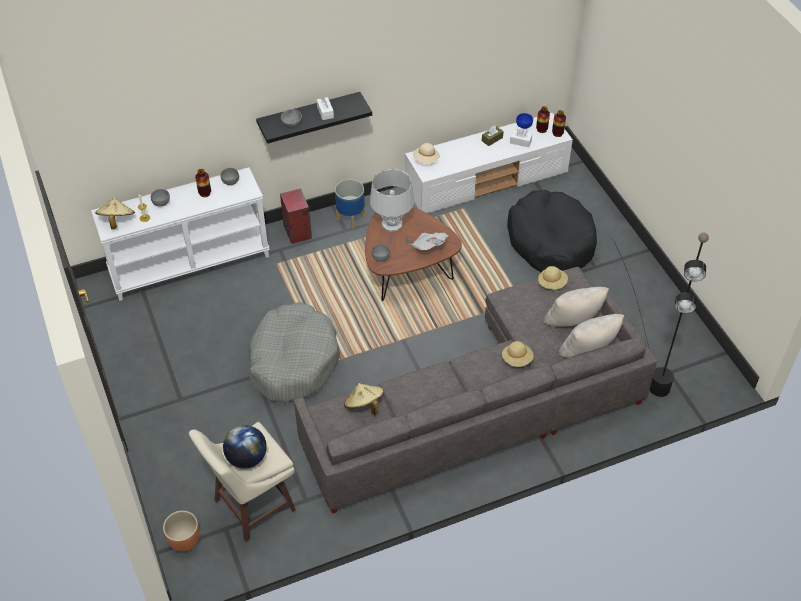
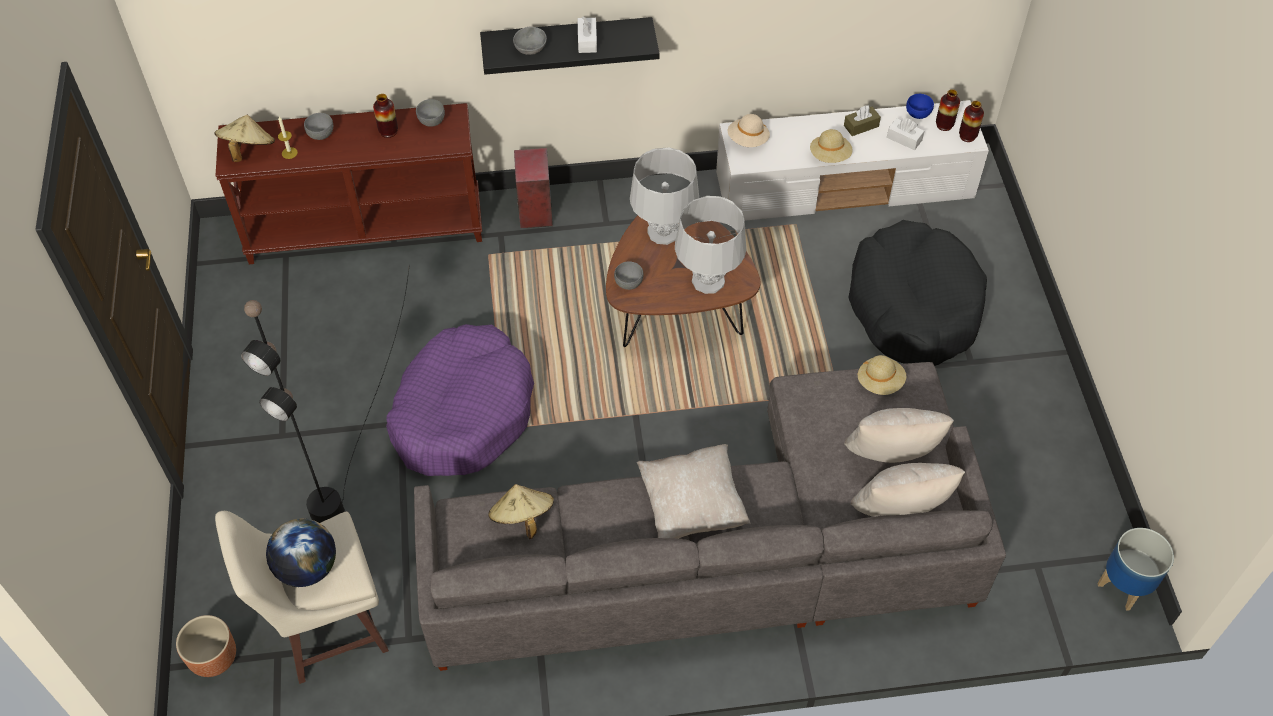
camera: 15 degrees right, 5 degrees up
white console table [91,167,270,301] -> brown console table [215,103,482,264]
grey dog bed [249,302,340,403] -> purple dog bed [386,324,534,476]
planter [335,179,365,228] -> planter moved to [1097,528,1174,611]
newspaper [411,232,449,250] -> grey table lamp [675,196,746,294]
beige hat [502,341,534,367] -> beige hat moved to [810,129,853,163]
black floor lamp [613,233,709,397] -> black floor lamp moved to [241,269,409,523]
none -> beige pillow [637,444,751,539]

